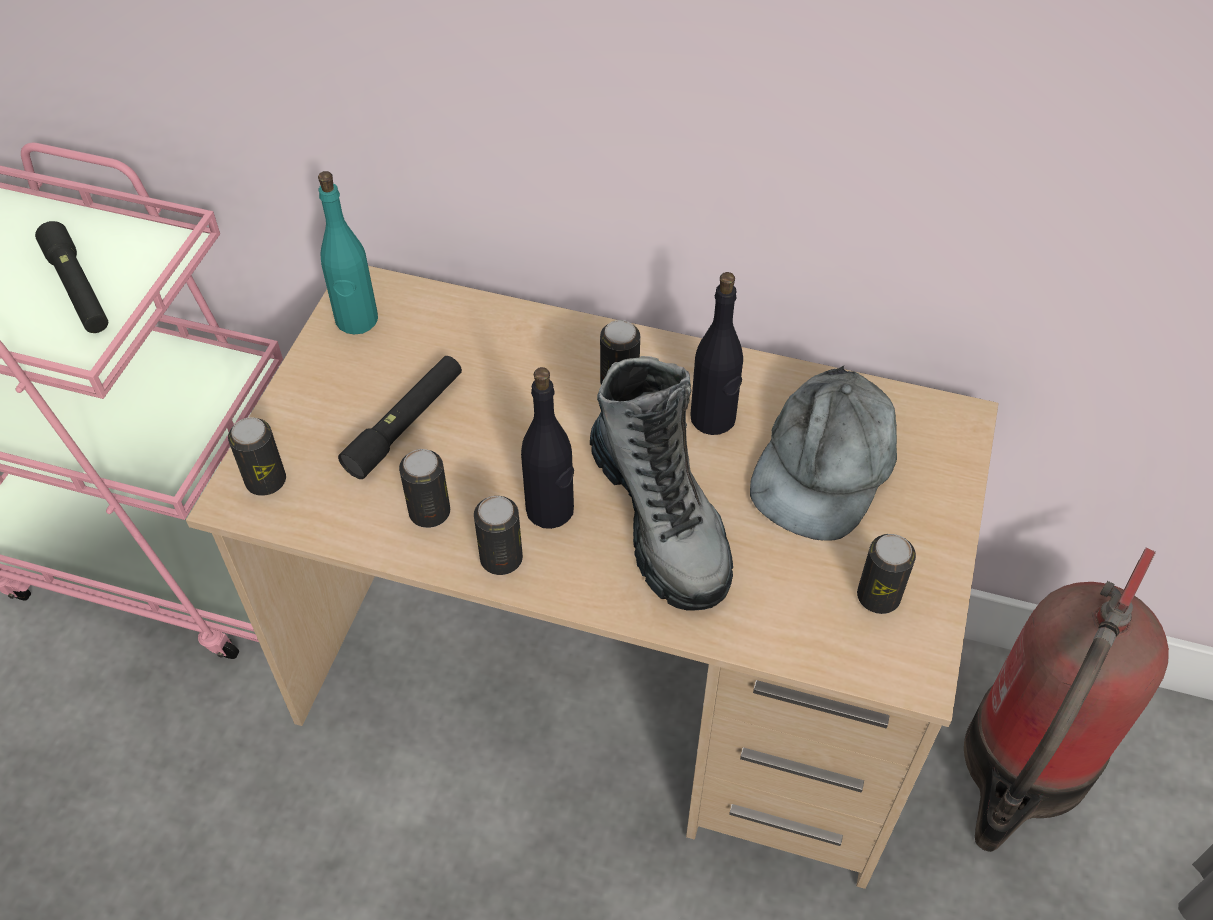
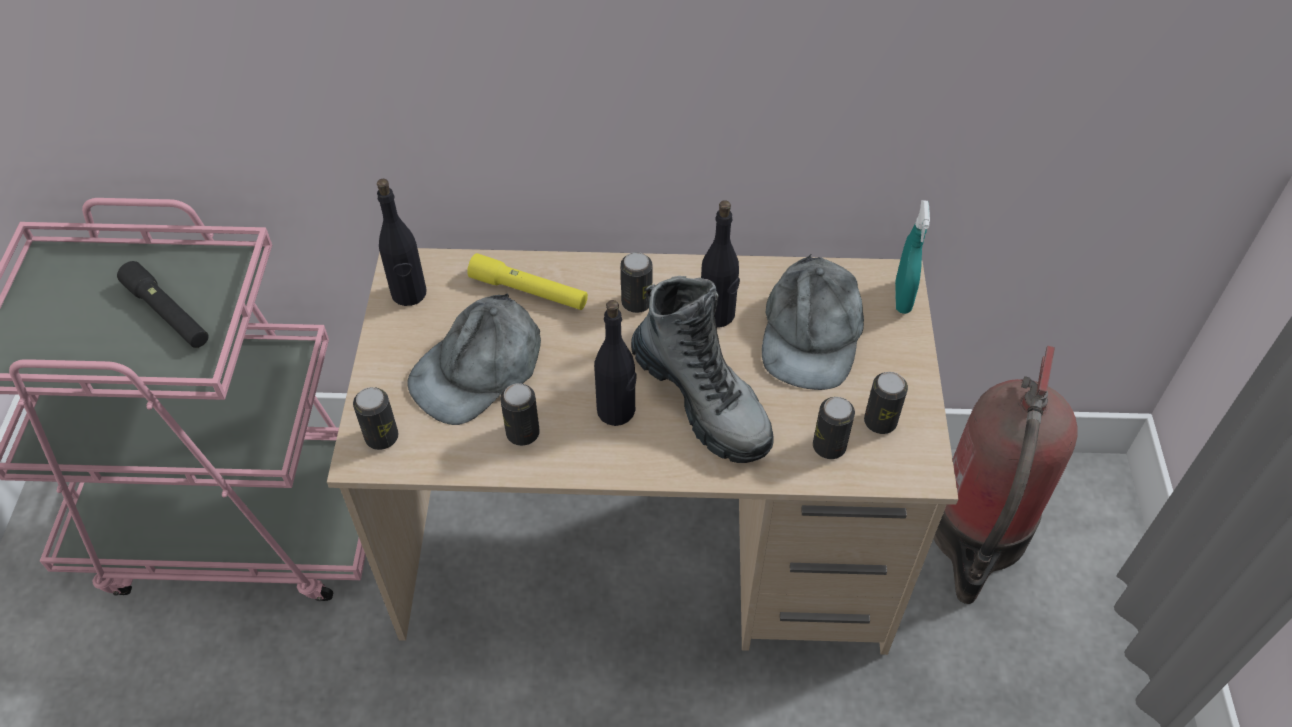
camera: 15 degrees left, 0 degrees up
turquoise bottle [318,171,378,334] -> black bottle [377,179,426,306]
black flashlight [338,356,462,479] -> grey cap [407,294,541,425]
can [474,496,523,575] -> can moved to [813,397,855,459]
none -> yellow flashlight [467,253,588,310]
none -> turquoise spray bottle [895,200,930,314]

